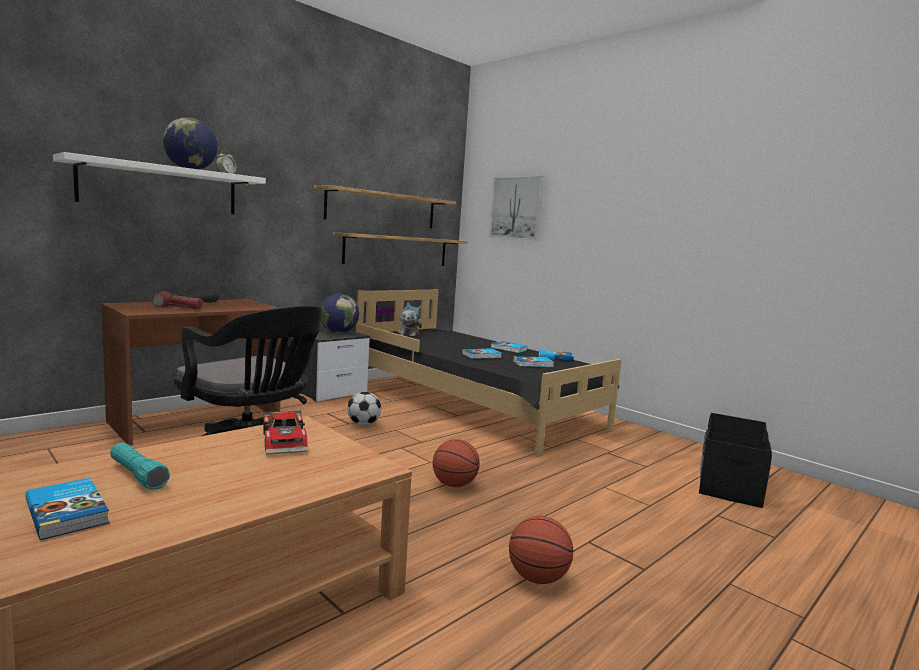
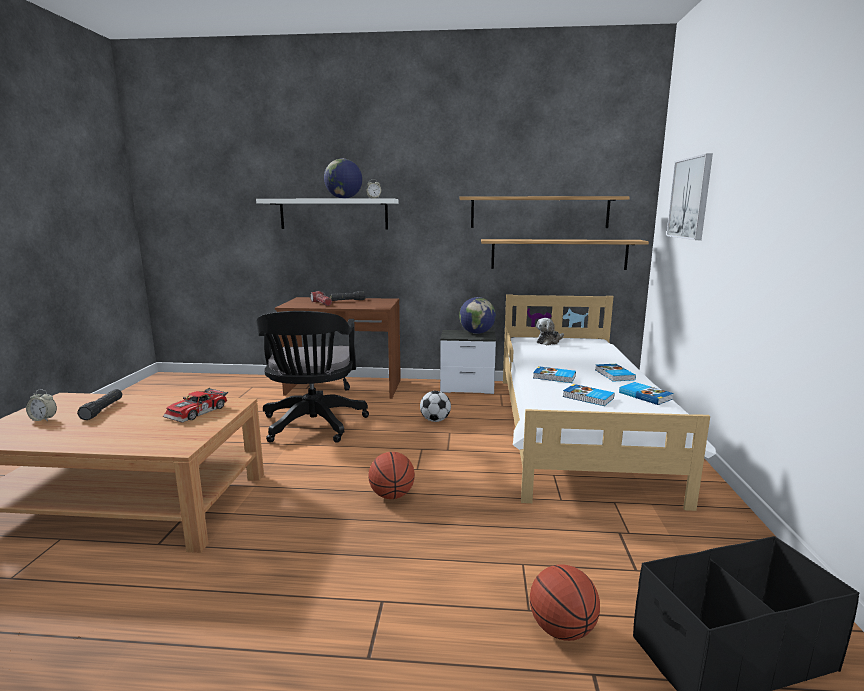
camera: 50 degrees right, 5 degrees up
book [26,478,109,540] -> alarm clock [26,389,57,422]
turquoise flashlight [110,442,170,490] -> black flashlight [77,389,122,420]
black bed [356,289,622,457] -> white bed [503,294,716,511]
basketball [509,516,573,584] -> basketball moved to [530,564,600,641]

